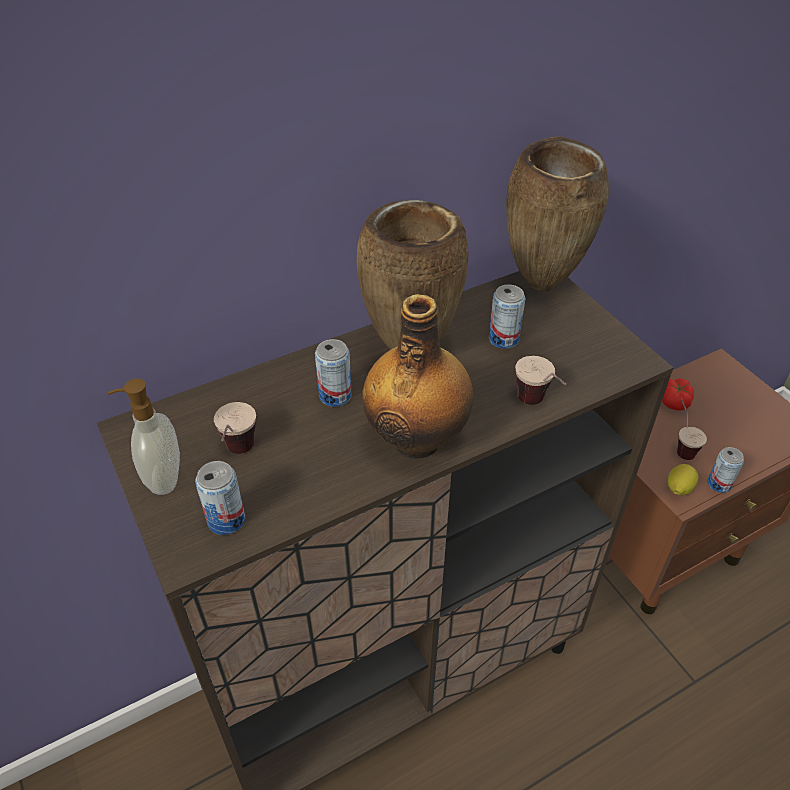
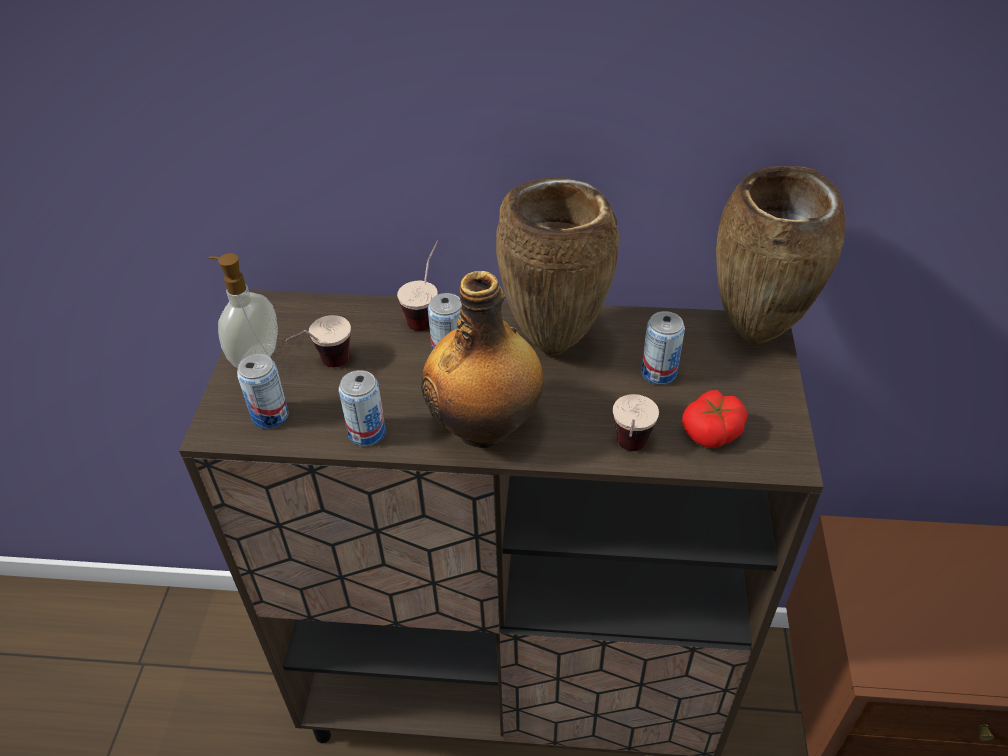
camera: 35 degrees right, 0 degrees up
tomato [662,378,694,410] -> tomato moved to [682,390,748,448]
lemon [668,464,699,495] -> none
cup [677,399,707,460] -> cup moved to [397,241,439,331]
can [707,447,744,493] -> can moved to [339,370,386,446]

